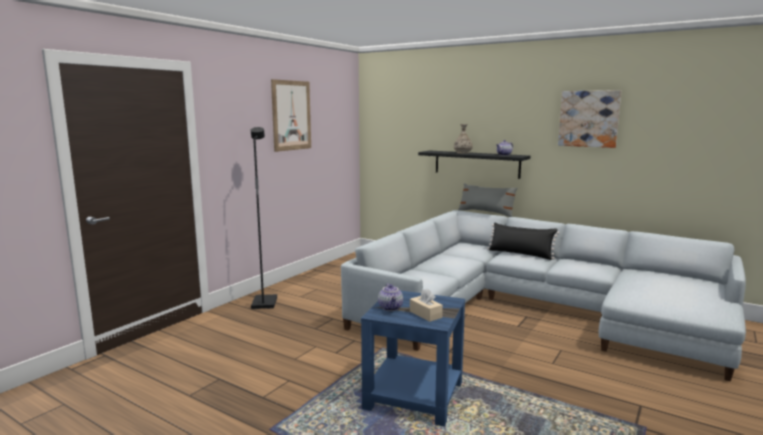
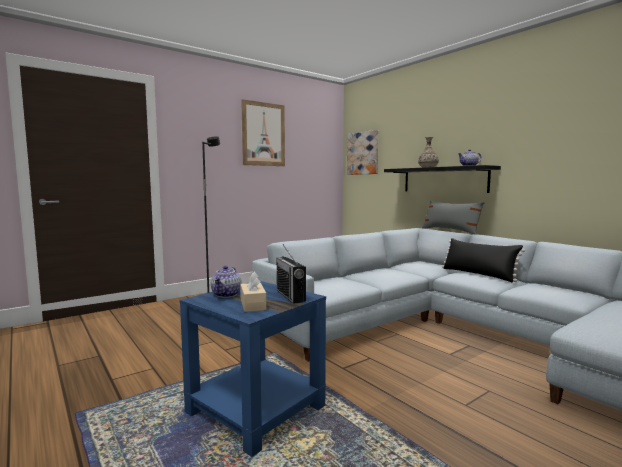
camera: 20 degrees right, 5 degrees down
picture [558,90,621,148] -> picture moved to [347,130,379,175]
none -> radio [276,244,306,304]

